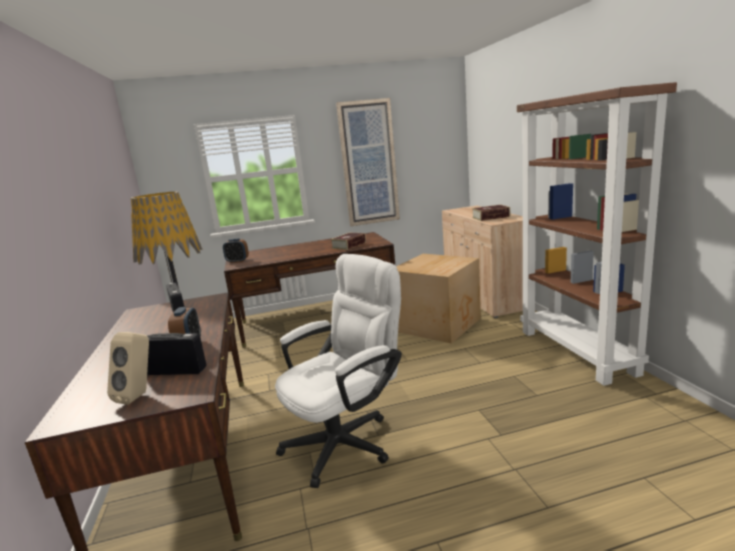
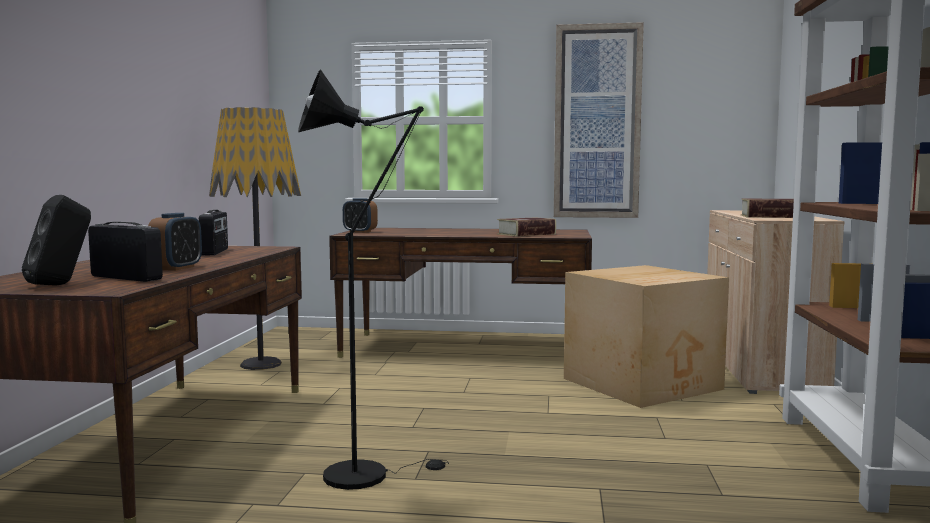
camera: 20 degrees right, 10 degrees down
beige speaker [107,332,149,405] -> black speaker [22,195,91,286]
white office chair [275,254,402,488] -> black floor lamp [298,69,449,490]

